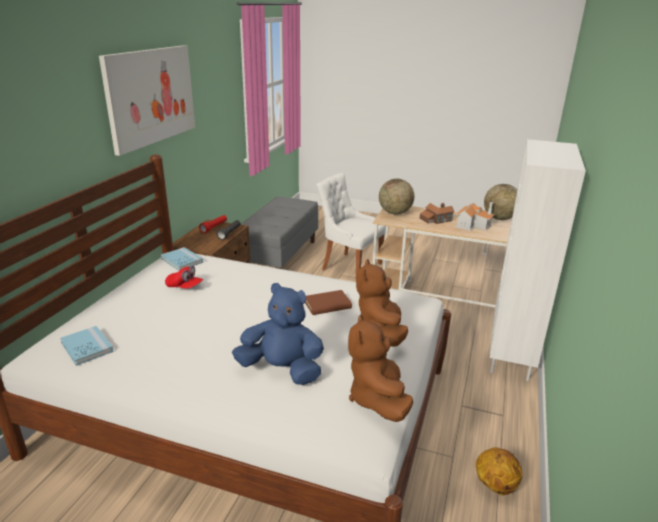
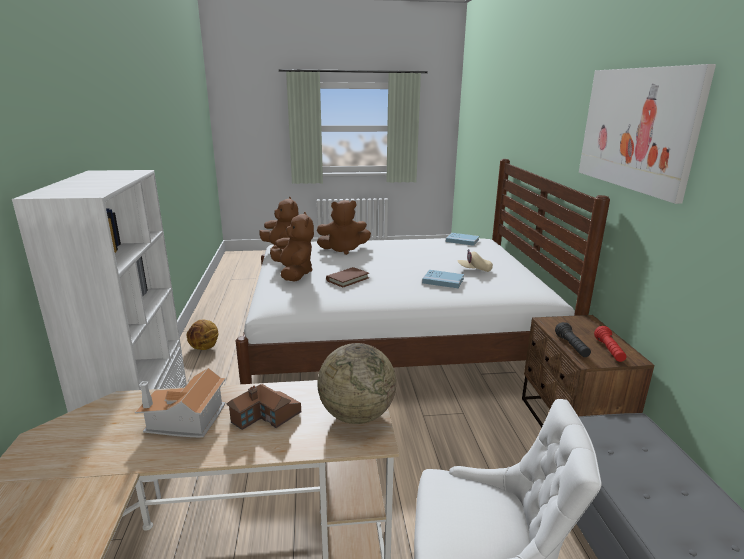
camera: 155 degrees right, 5 degrees down
blue book [161,247,203,271] -> blue book moved to [422,270,464,288]
red cap [165,266,203,289] -> beige cap [457,249,493,272]
blue plush toy [232,283,324,385] -> brown plush toy [317,200,371,255]
globe [484,184,517,220] -> none

